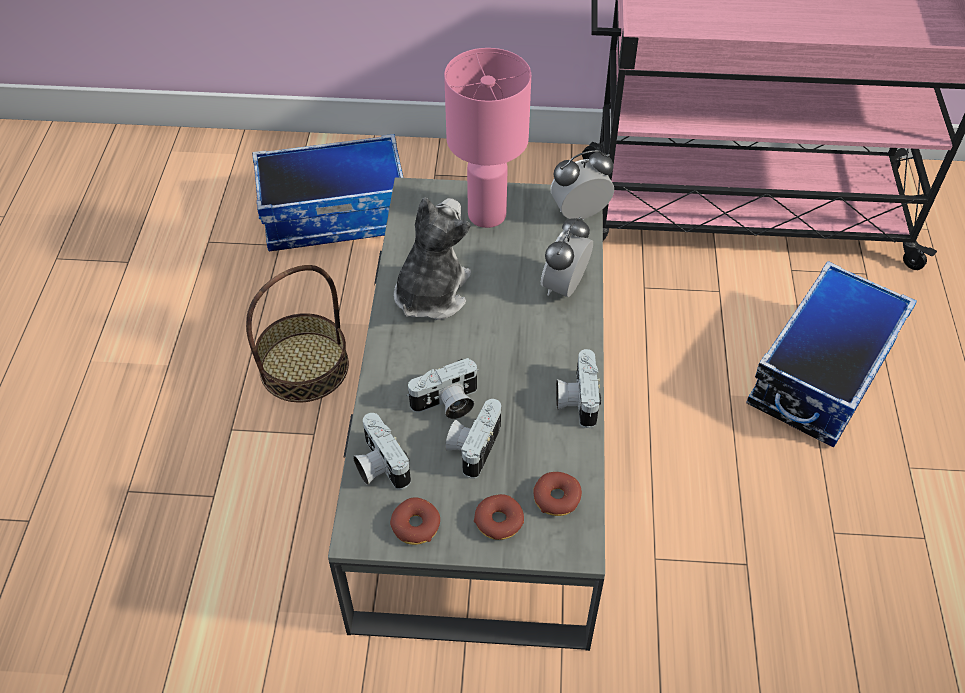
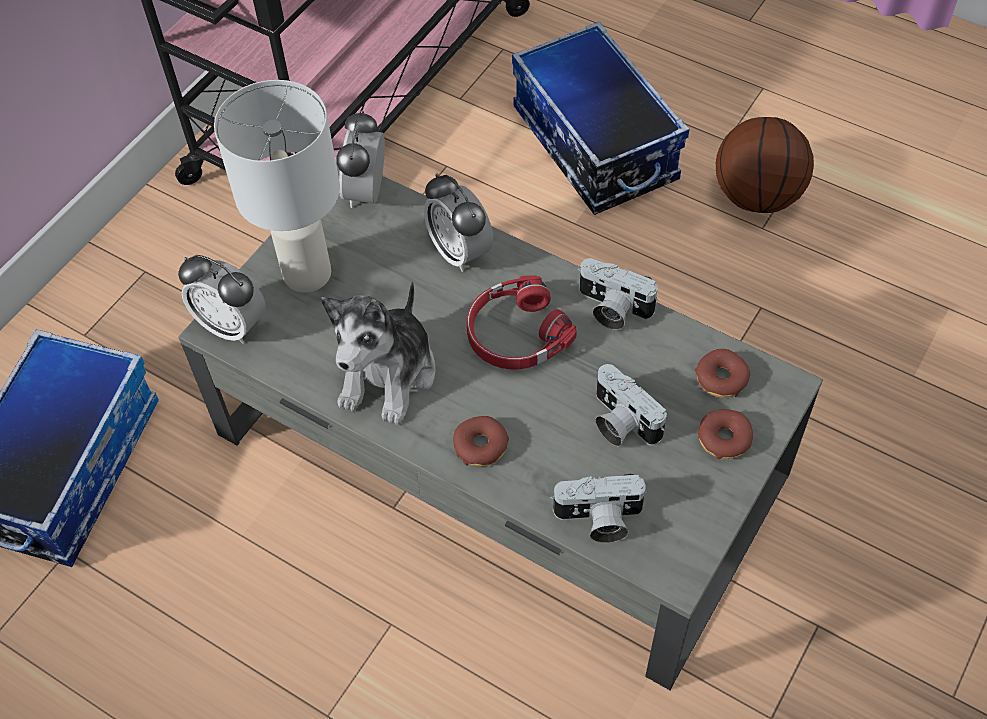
camera: 60 degrees left, 5 degrees up
basket [246,265,349,403] -> none
donut [390,497,440,545] -> donut moved to [453,416,509,466]
plush toy [394,198,471,320] -> plush toy turned 120 degrees counterclockwise [321,281,436,425]
camera [406,358,478,419] -> none
pink table lamp [444,48,531,228] -> white table lamp [214,80,340,293]
none -> alarm clock [178,255,266,344]
none -> red headphones [467,275,577,369]
none -> basketball [716,117,814,213]

